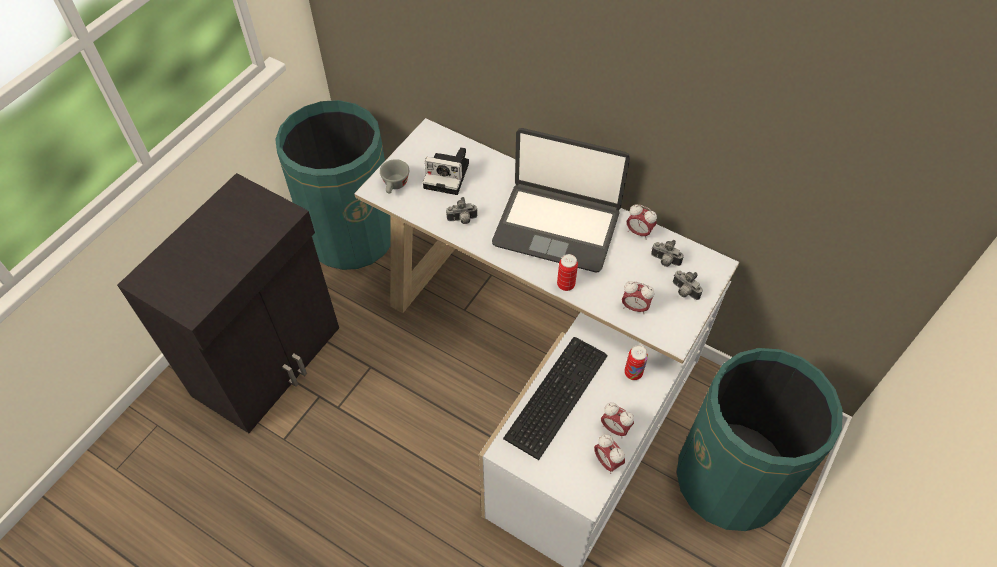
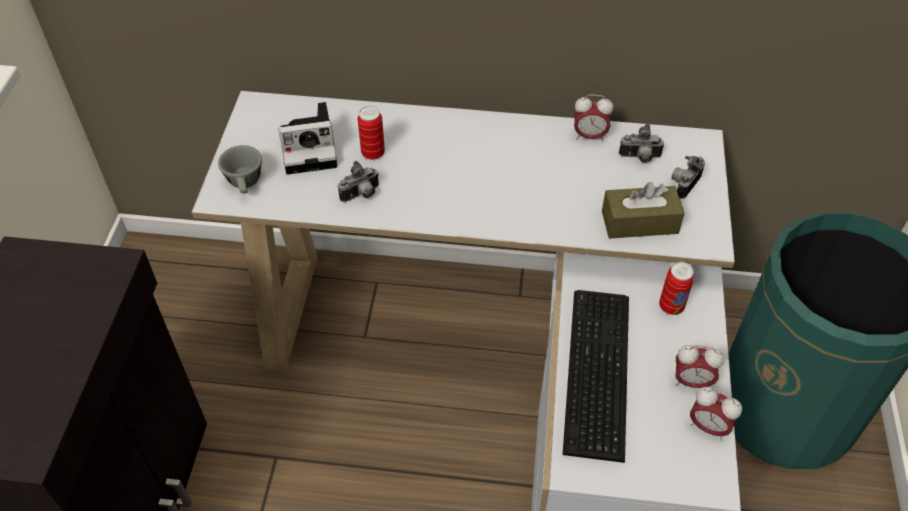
camera: 25 degrees left, 5 degrees down
green trash can [275,100,390,270] -> none
laptop [492,128,630,272] -> none
can [557,254,578,291] -> can moved to [358,106,385,160]
alarm clock [622,281,654,313] -> brown tissue box [602,182,684,239]
camera [673,270,703,300] -> camera turned 105 degrees clockwise [671,156,705,199]

